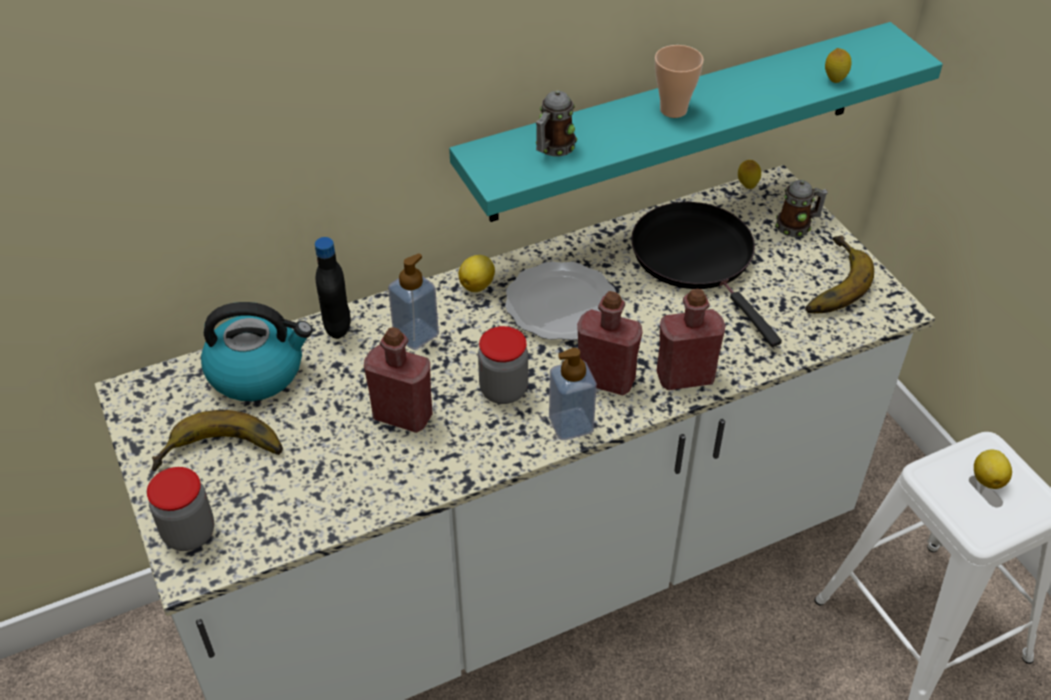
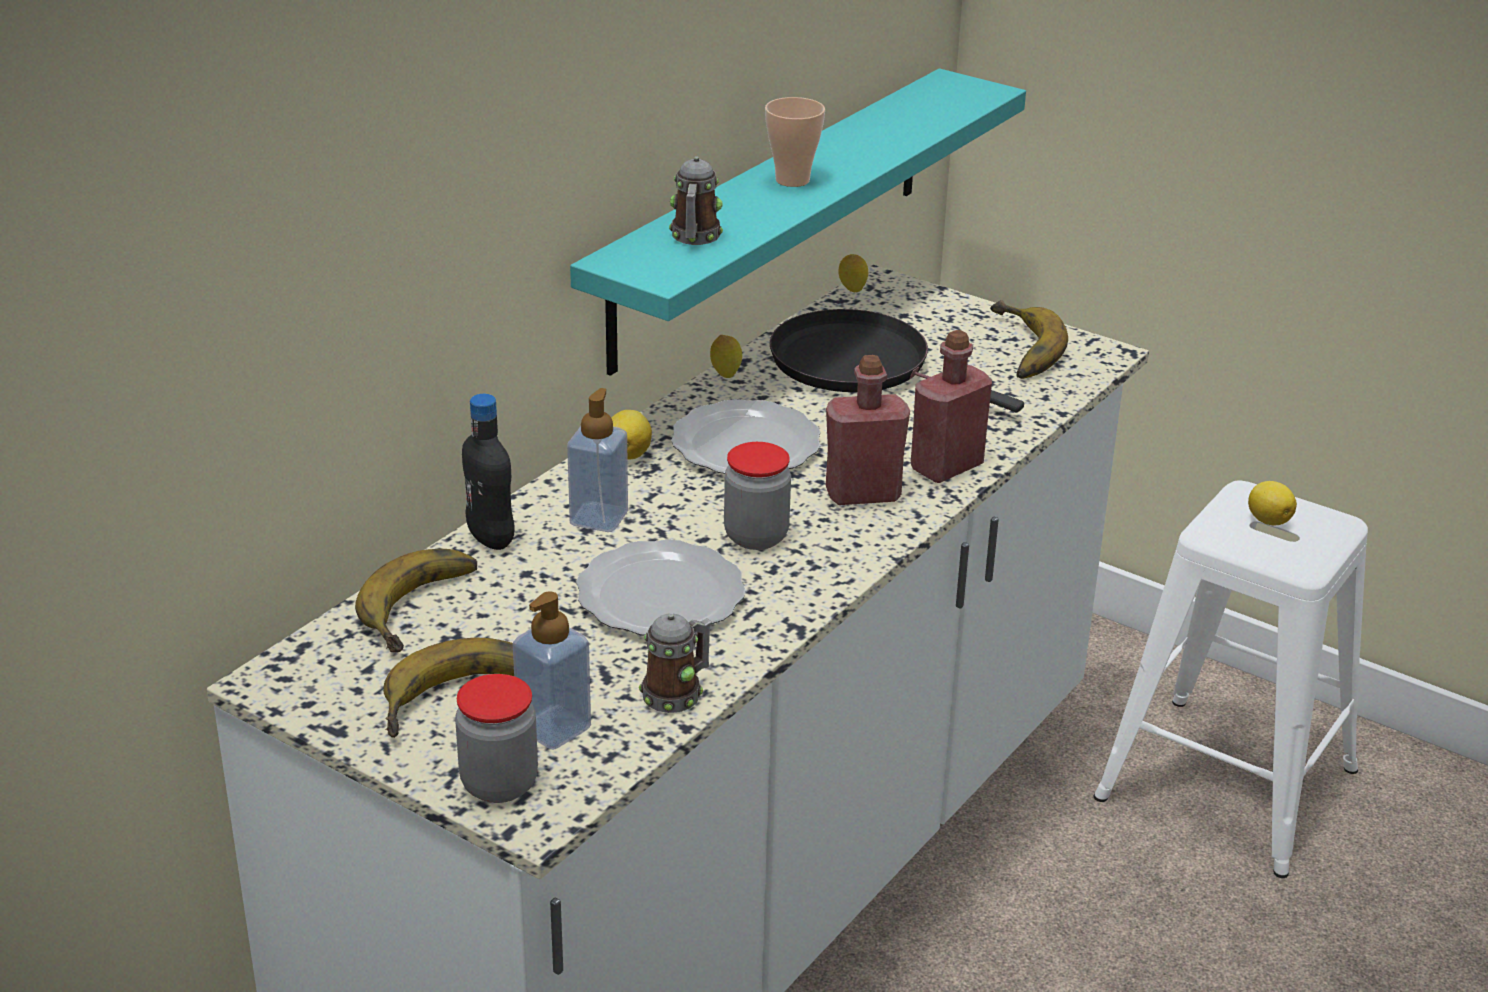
camera: 30 degrees left, 15 degrees down
kettle [201,302,313,401] -> banana [355,549,477,653]
red bottle [364,327,433,433] -> plate [576,539,746,635]
soap dispenser [549,348,597,440] -> soap dispenser moved to [513,591,591,750]
mug [776,180,828,237] -> mug moved to [639,613,711,713]
lemon [825,48,851,83] -> lemon moved to [710,335,742,378]

